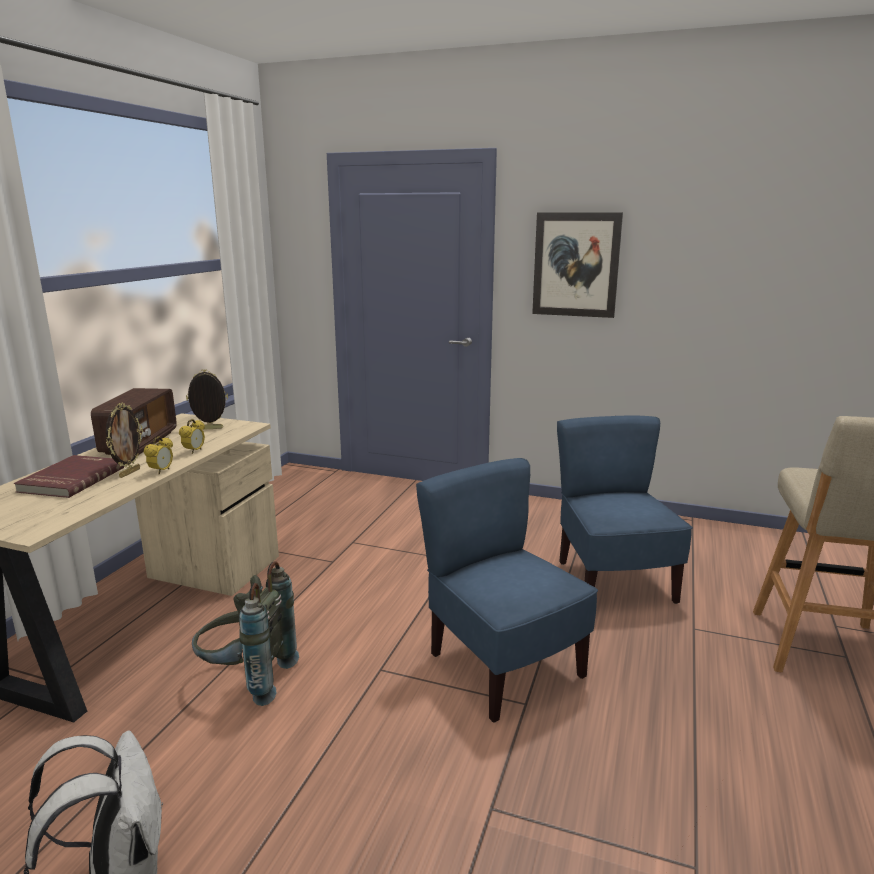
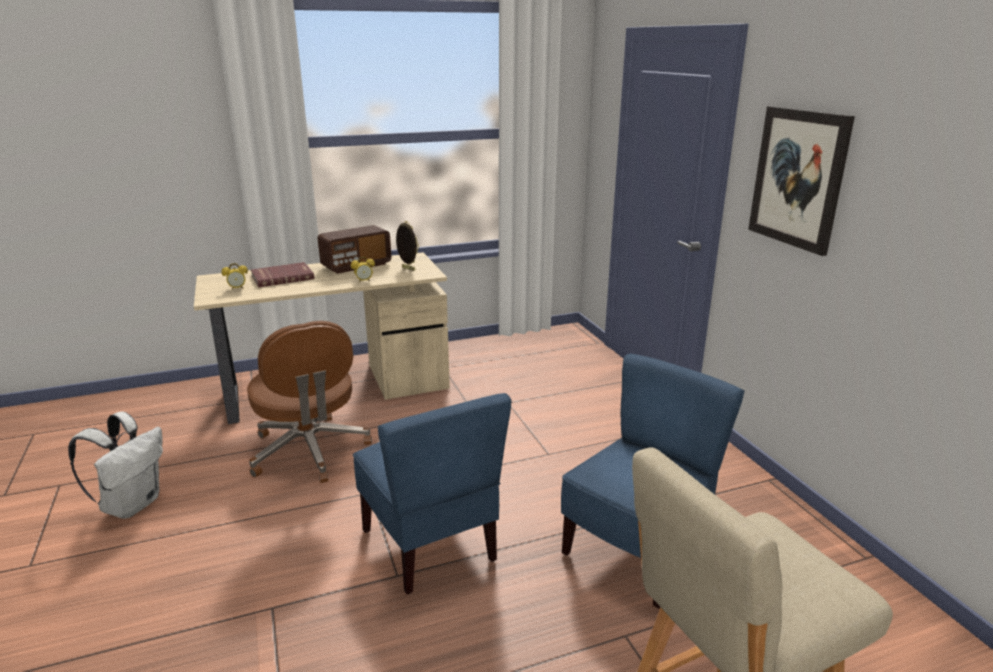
camera: 50 degrees right, 5 degrees up
picture frame [106,403,143,478] -> none
alarm clock [144,436,173,474] -> alarm clock moved to [221,263,248,290]
grey backpack [192,561,299,706] -> brown office chair [247,321,372,483]
blue chair [416,458,598,723] -> blue chair turned 135 degrees clockwise [353,393,512,594]

